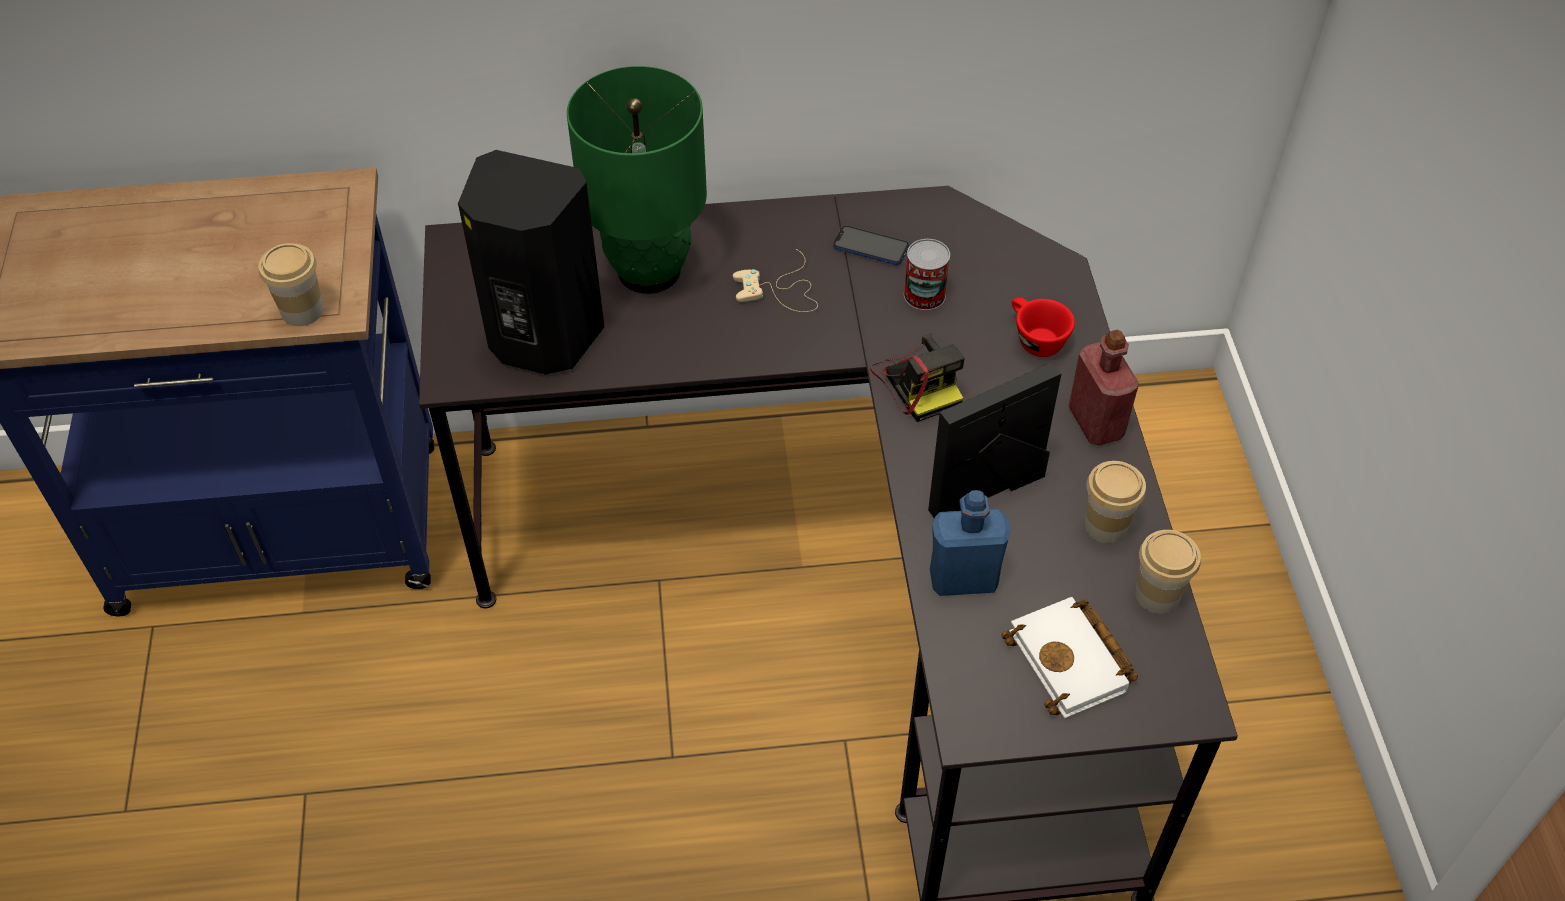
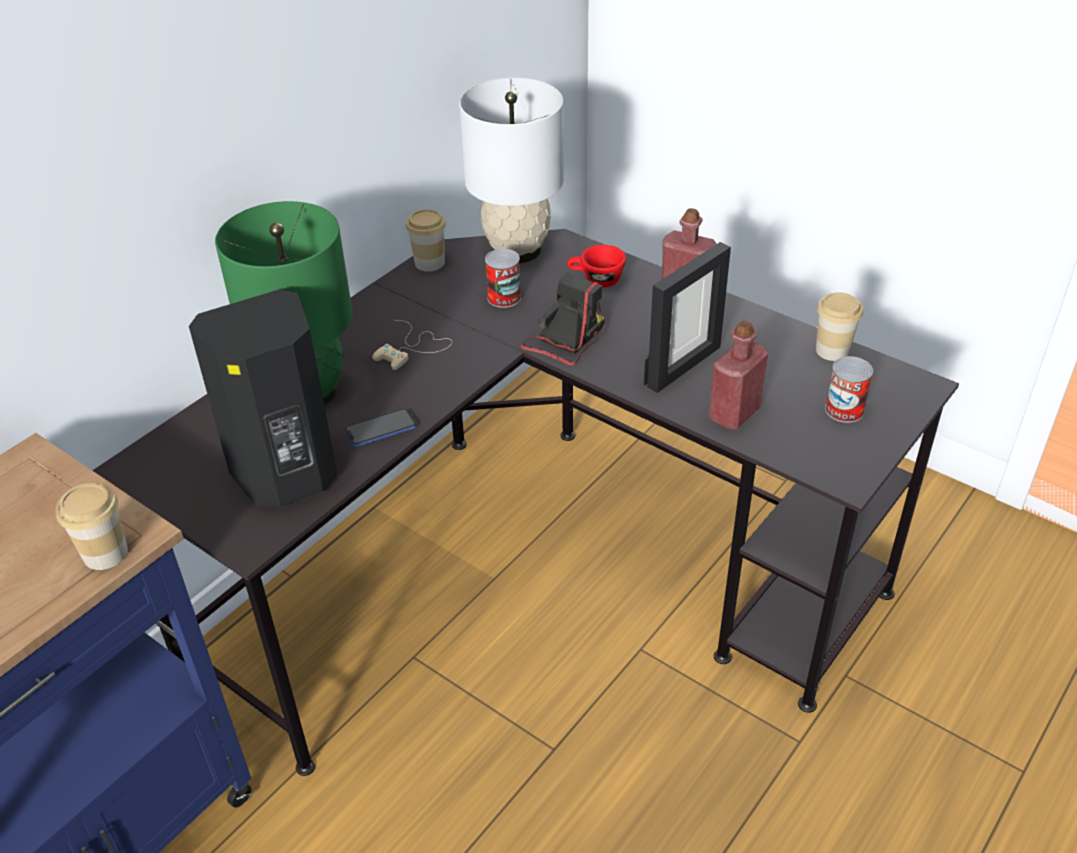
camera: 45 degrees left, 10 degrees down
phone [833,226,909,265] -> phone moved to [344,408,417,446]
camera [870,333,965,422] -> camera turned 75 degrees counterclockwise [520,273,605,365]
picture frame [928,362,1061,518] -> picture frame turned 150 degrees counterclockwise [644,242,731,393]
blue bottle [930,490,1011,596] -> red bottle [708,320,768,430]
white book [1001,597,1138,718] -> can [825,356,873,423]
cup [1085,461,1146,543] -> cup moved to [406,209,446,272]
none -> white table lamp [459,78,564,263]

